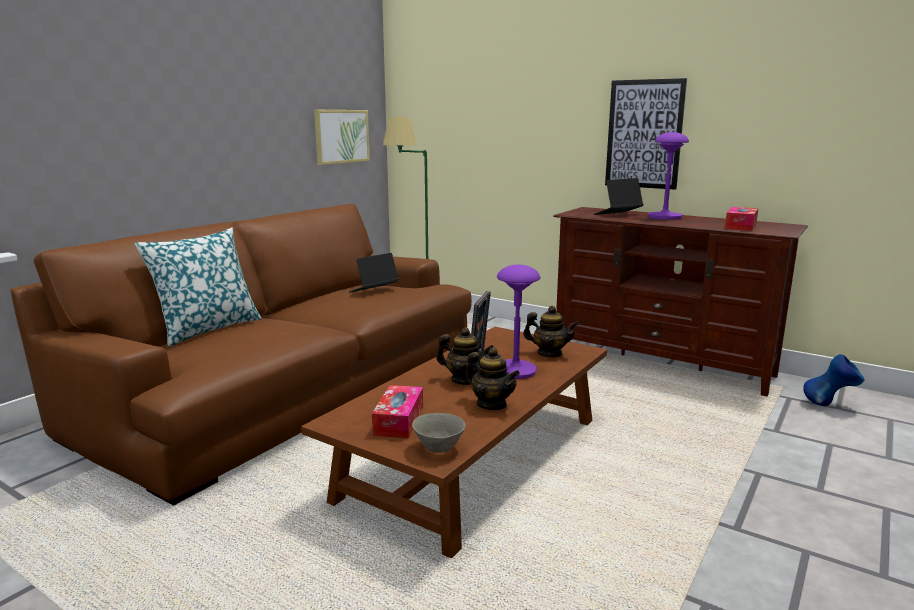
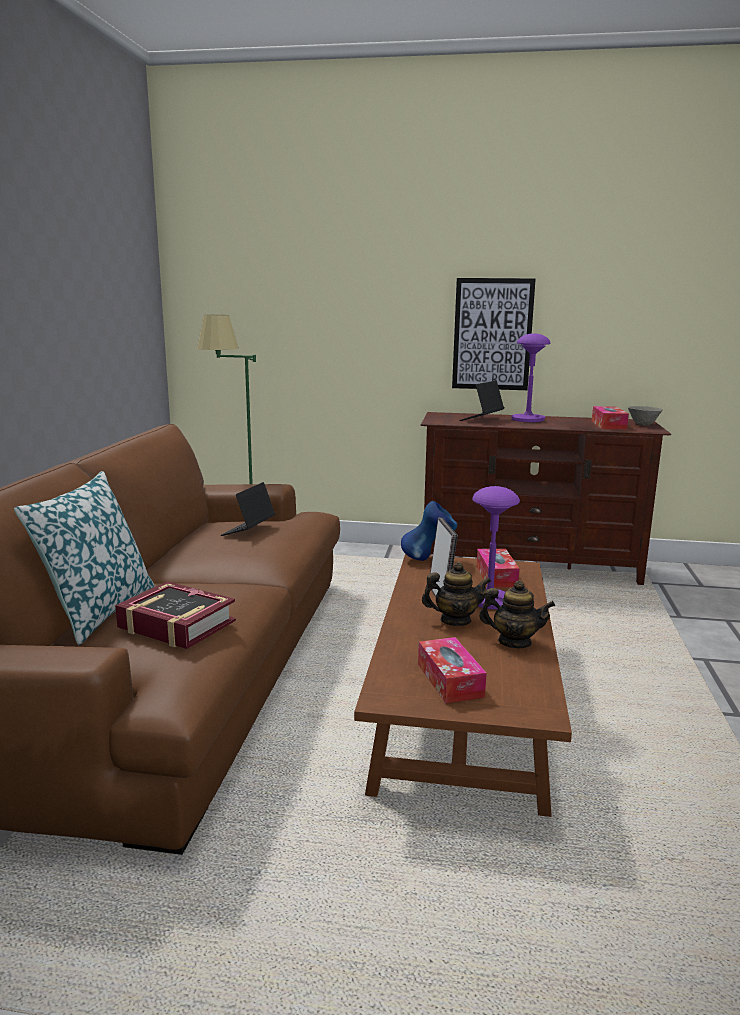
camera: 25 degrees left, 0 degrees up
picture [314,110,370,165] -> none
grey bowl [412,413,466,453] -> grey bowl moved to [628,406,663,425]
teapot [523,306,579,357] -> tissue box [477,549,520,588]
blue vase [803,354,864,406] -> blue vase moved to [401,501,458,561]
none -> book [115,581,236,649]

